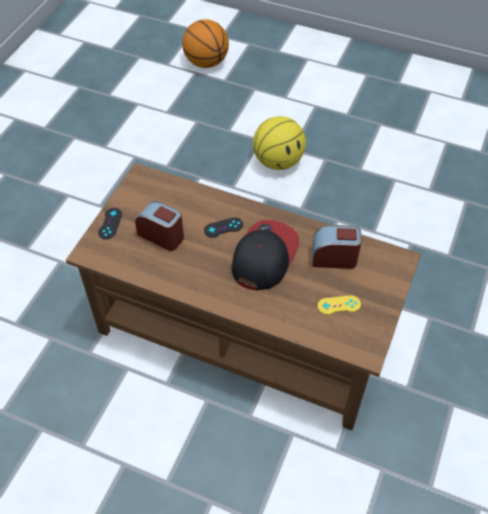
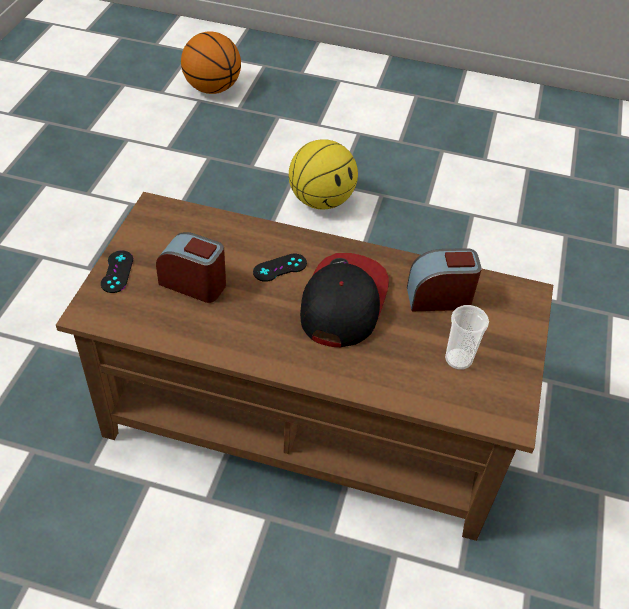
camera: 10 degrees left, 5 degrees down
yellow game controller [318,295,361,315] -> cup [445,305,489,370]

